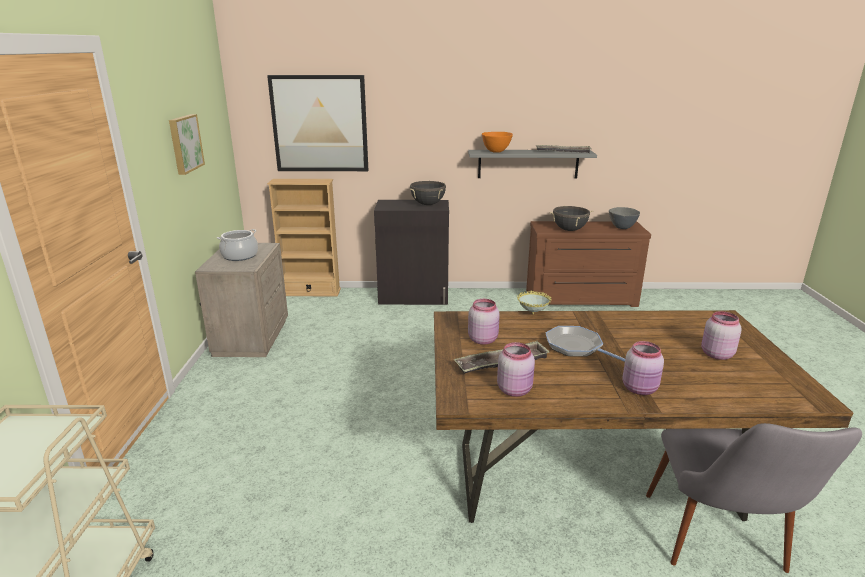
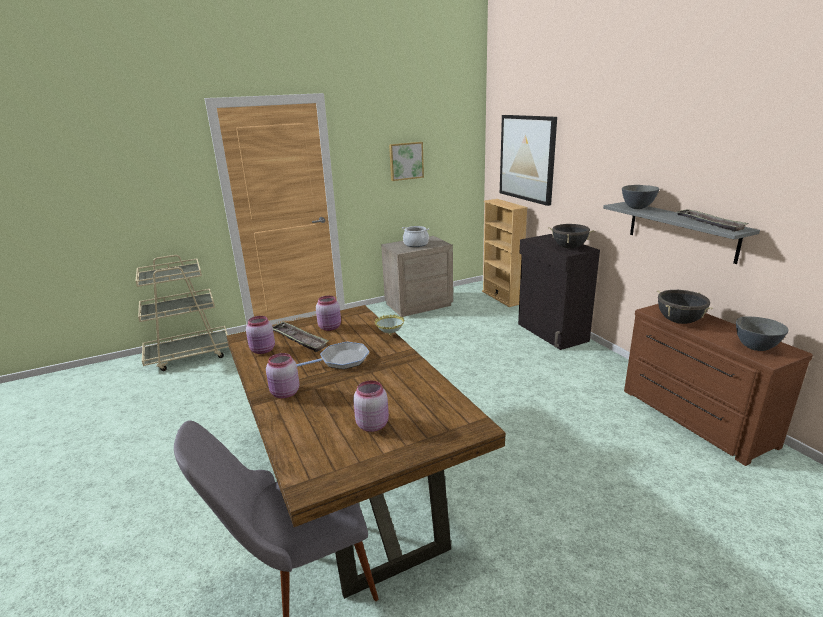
camera: 65 degrees right, 0 degrees up
orange bowl [482,132,513,153] -> grey bowl [622,185,659,209]
frying pan [546,326,625,362] -> frying pan turned 45 degrees clockwise [297,342,369,369]

